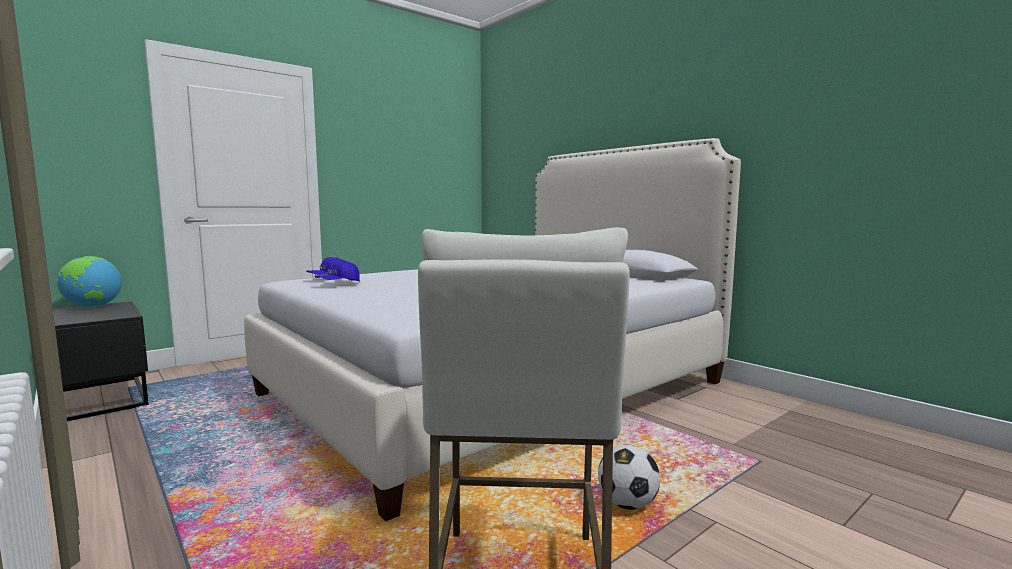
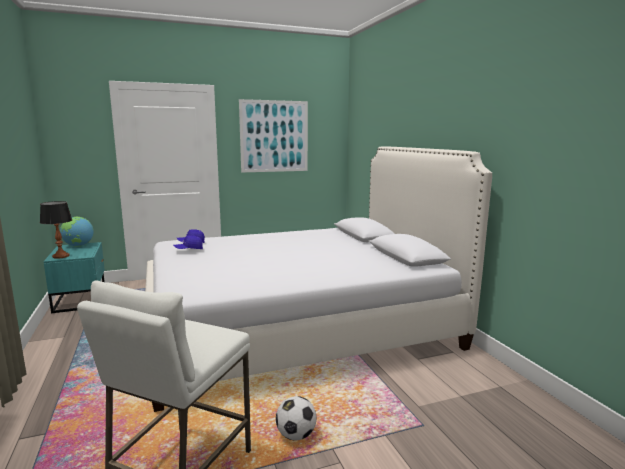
camera: 20 degrees right, 5 degrees up
black nightstand [53,301,149,421] -> turquoise nightstand [43,242,105,313]
none -> table lamp [40,201,72,259]
none -> picture [239,99,308,173]

